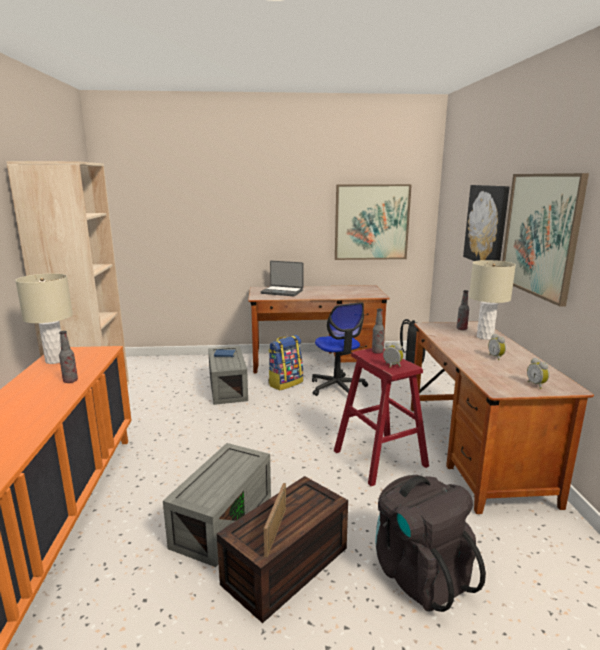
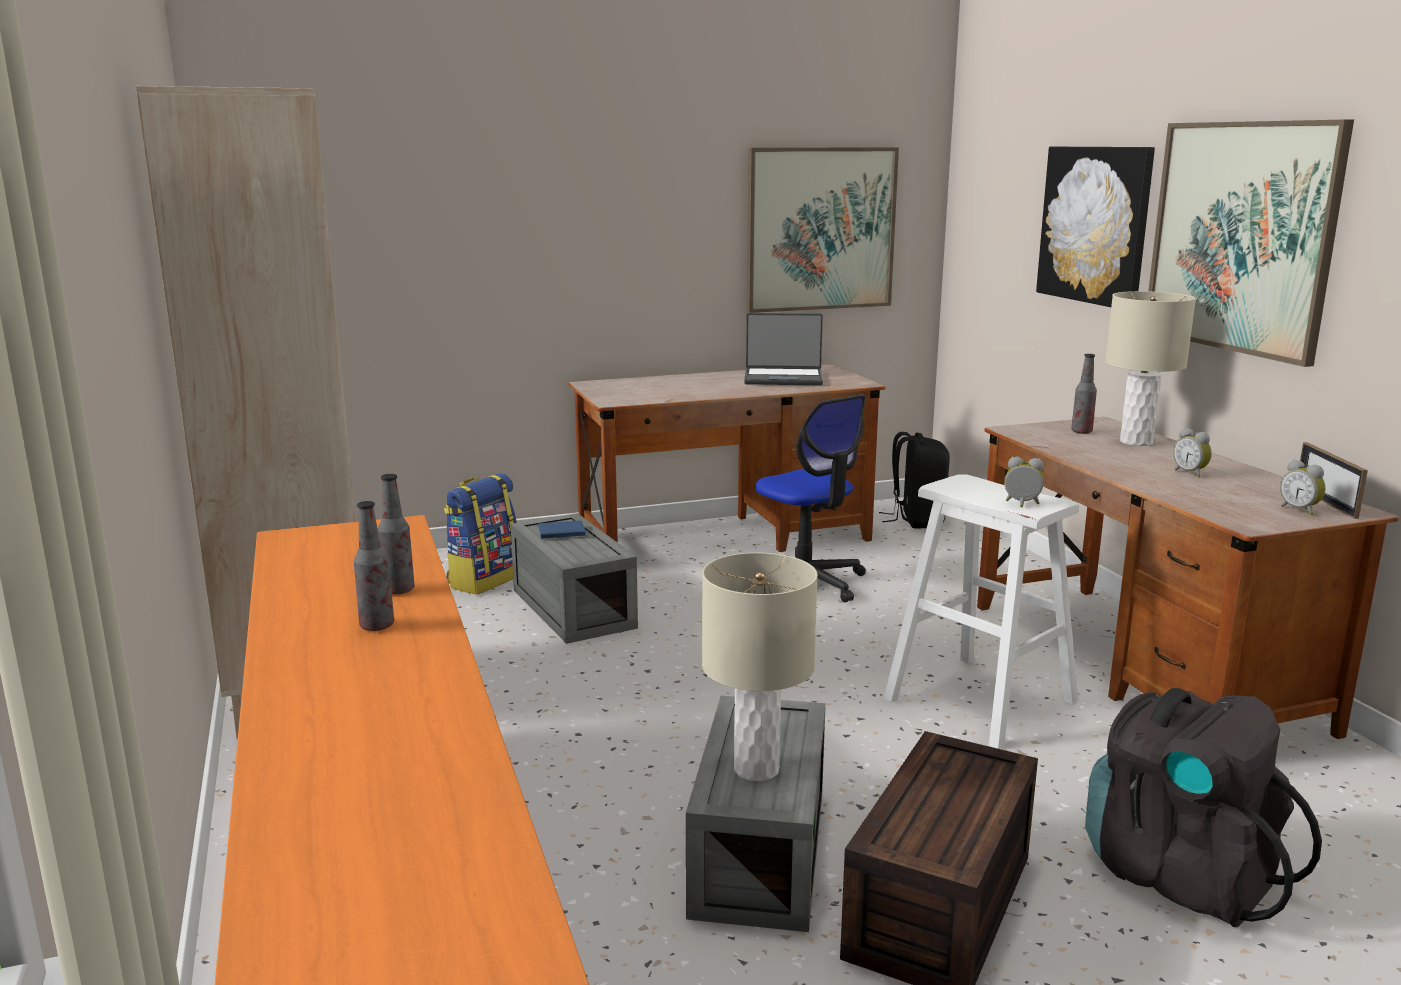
camera: 15 degrees left, 0 degrees up
beige table lamp [15,273,73,364] -> beige table lamp moved to [702,552,818,781]
laptop [261,261,303,296] -> laptop moved to [744,313,823,385]
picture frame [264,483,286,557] -> picture frame moved to [1300,442,1368,519]
backpack [268,335,303,390] -> backpack moved to [444,473,517,595]
red stool [334,348,429,486] -> white stool [884,474,1079,749]
bottle [372,309,385,354] -> bottle moved to [354,501,394,631]

